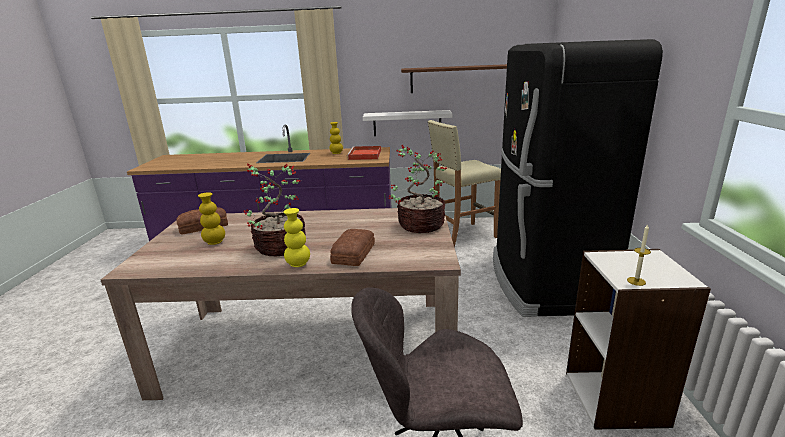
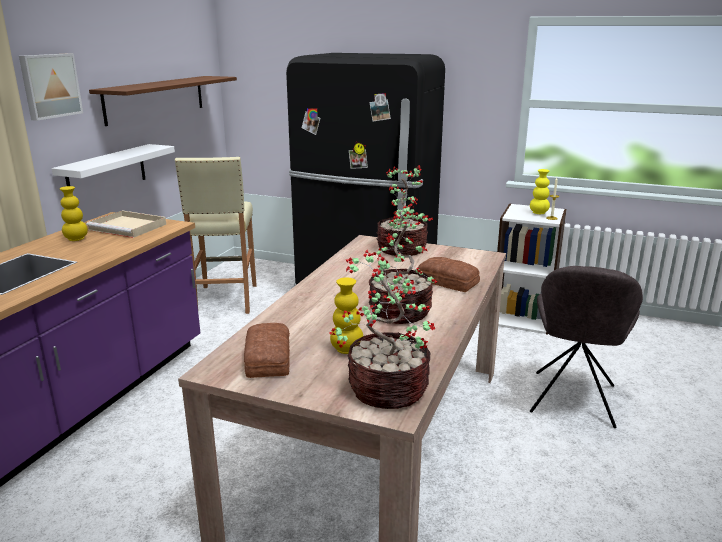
camera: 70 degrees left, 0 degrees up
yellow vase [283,208,310,267] -> yellow vase moved to [530,169,550,214]
red tray [347,146,381,160] -> beige tray [86,210,166,238]
none -> picture [19,53,83,121]
none -> potted plant [329,250,435,409]

